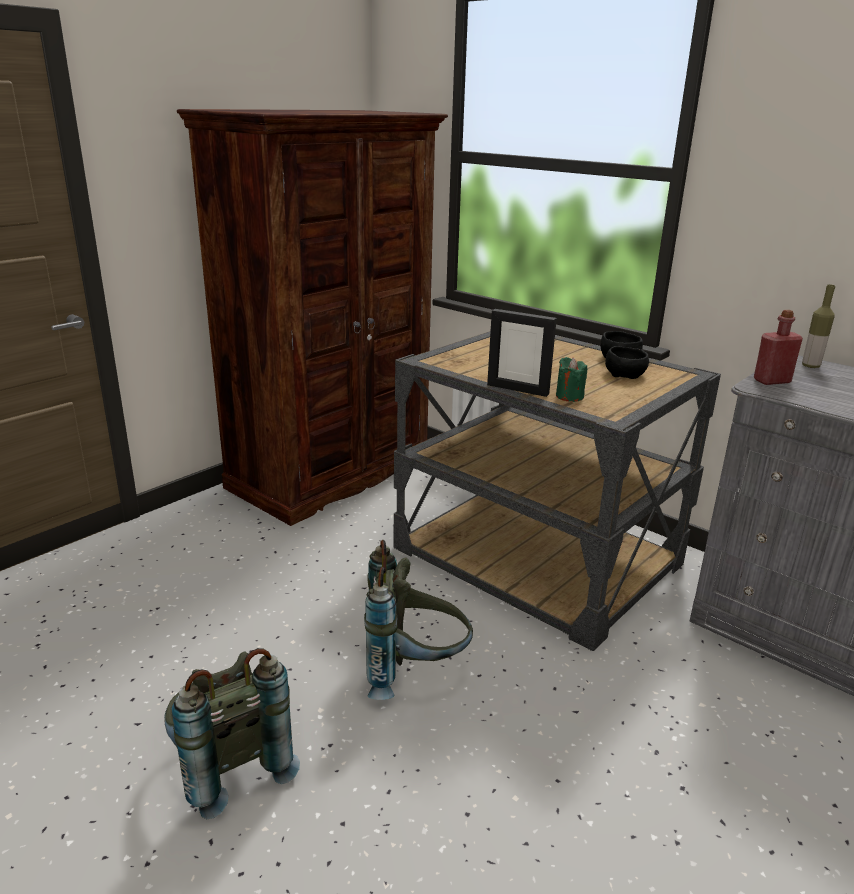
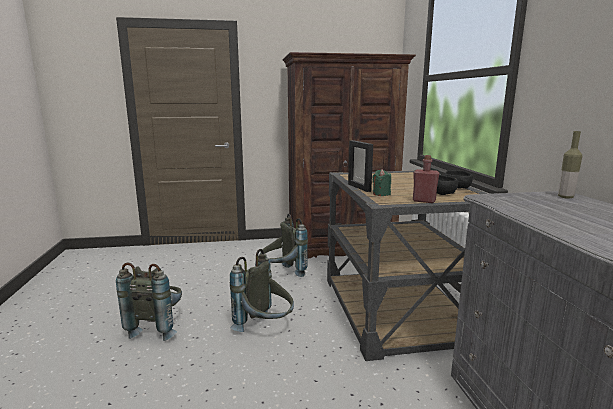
camera: 40 degrees right, 10 degrees down
red bottle [754,310,803,385] -> red bottle moved to [413,155,440,203]
none -> grey backpack [260,214,308,277]

